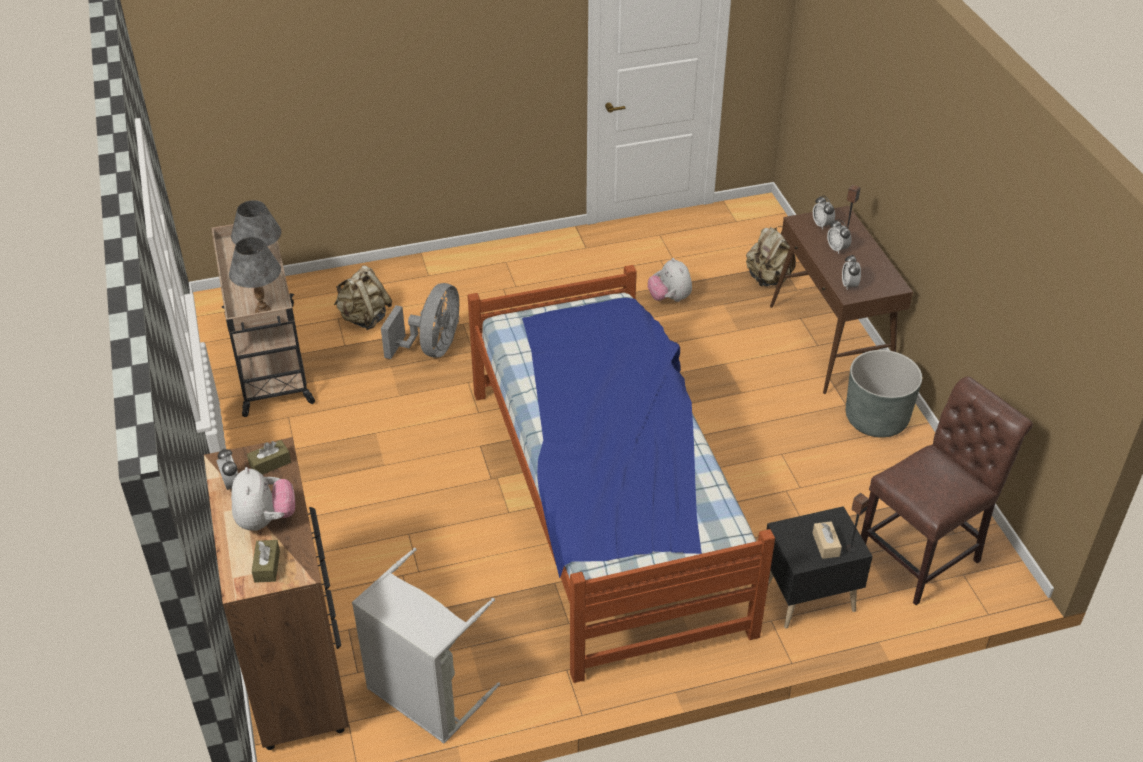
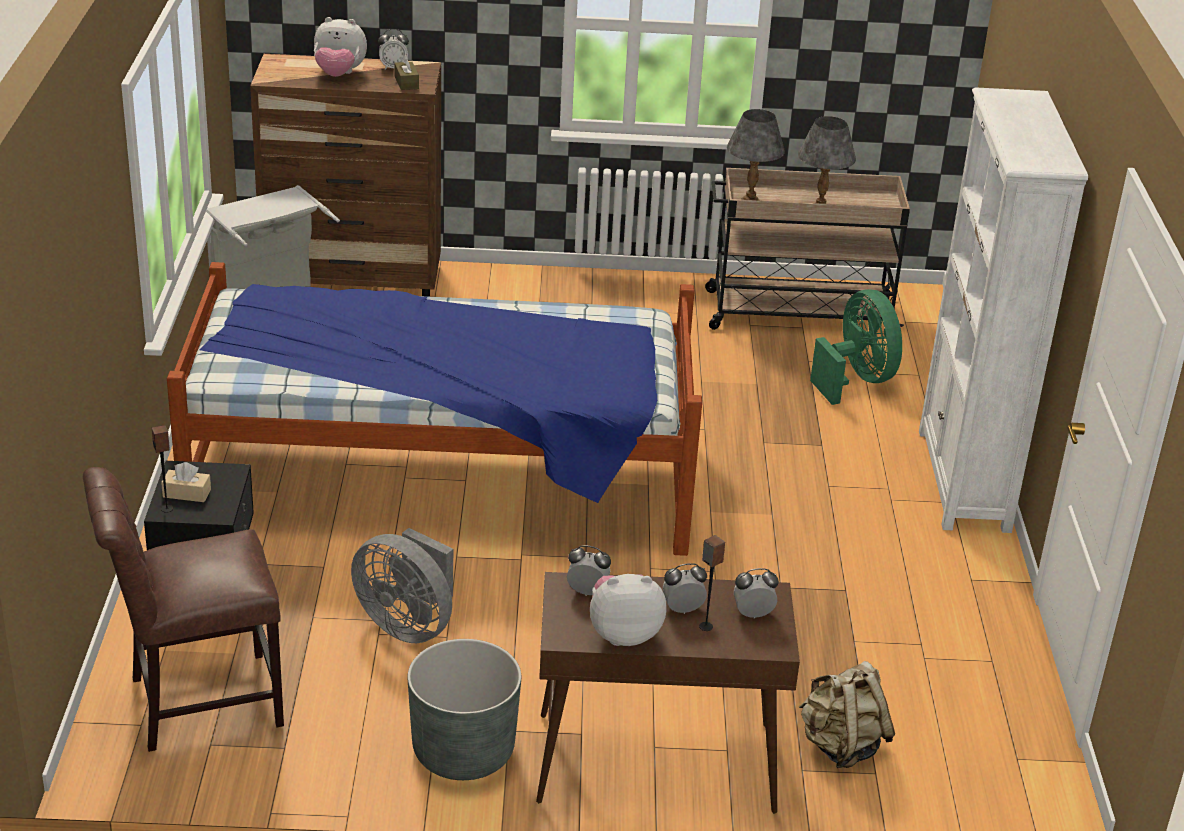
camera: 105 degrees right, 10 degrees down
brown tissue box [252,540,280,583] -> none
beige backpack [334,265,392,330] -> green fan [810,289,902,405]
grey fan [381,283,460,359] -> grey fan moved to [351,528,453,643]
plush toy [648,258,692,302] -> plush toy moved to [590,574,667,646]
brown chair [861,376,1033,605] -> brown chair turned 90 degrees clockwise [83,467,284,752]
none -> white bookcase [919,88,1088,533]

